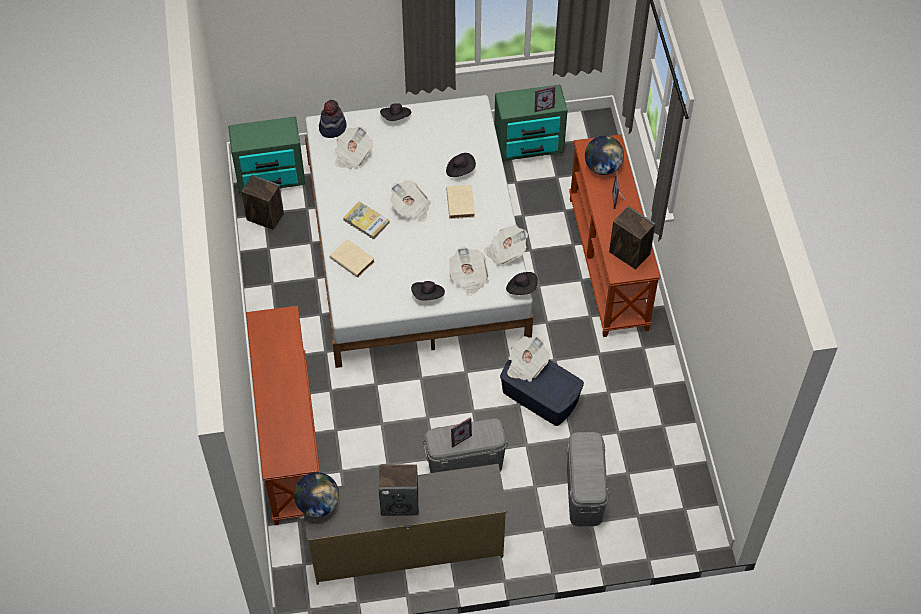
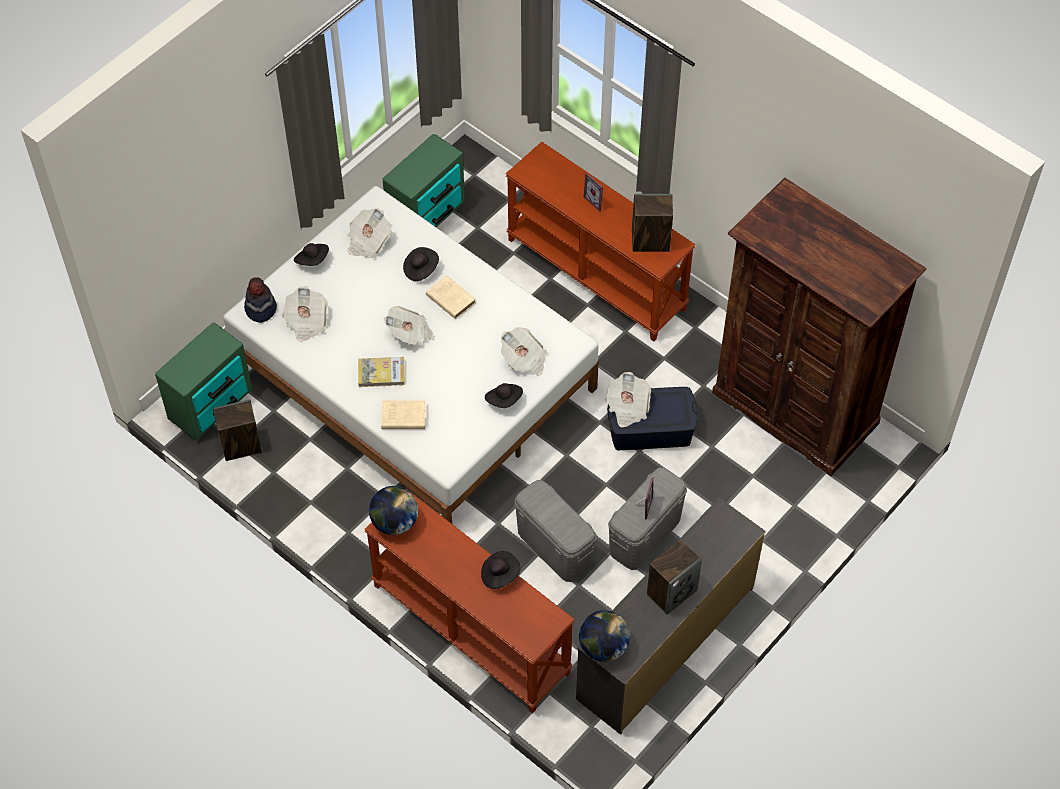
camera: 40 degrees left, 0 degrees up
newspaper [484,225,528,266] -> newspaper moved to [348,208,391,258]
black hat [506,272,538,295] -> black hat moved to [481,551,521,589]
picture frame [534,86,556,112] -> none
grey storage box [567,432,609,526] -> grey storage box moved to [515,480,596,582]
globe [585,136,624,175] -> globe moved to [369,486,418,535]
none -> brown wardrobe [712,177,927,476]

